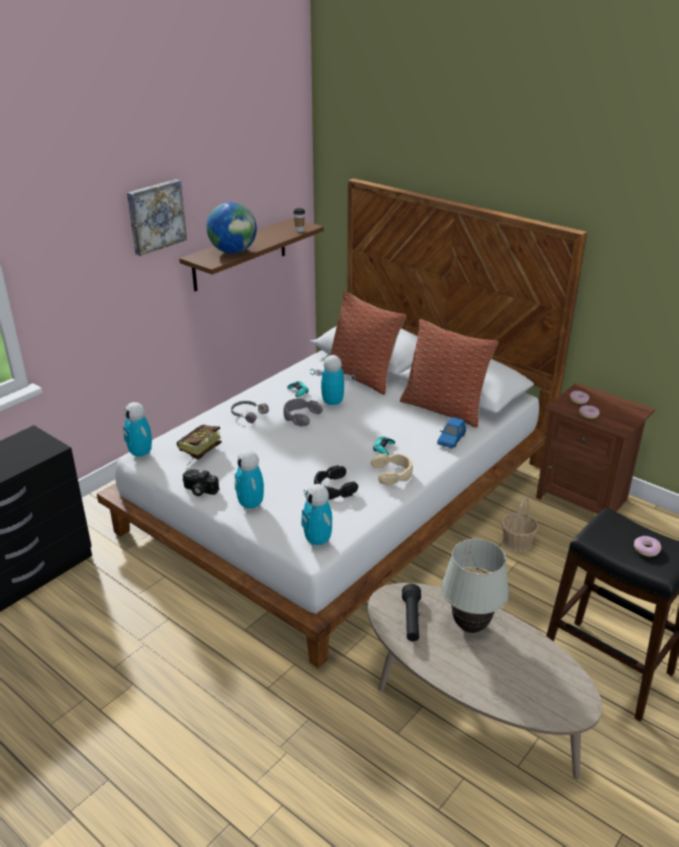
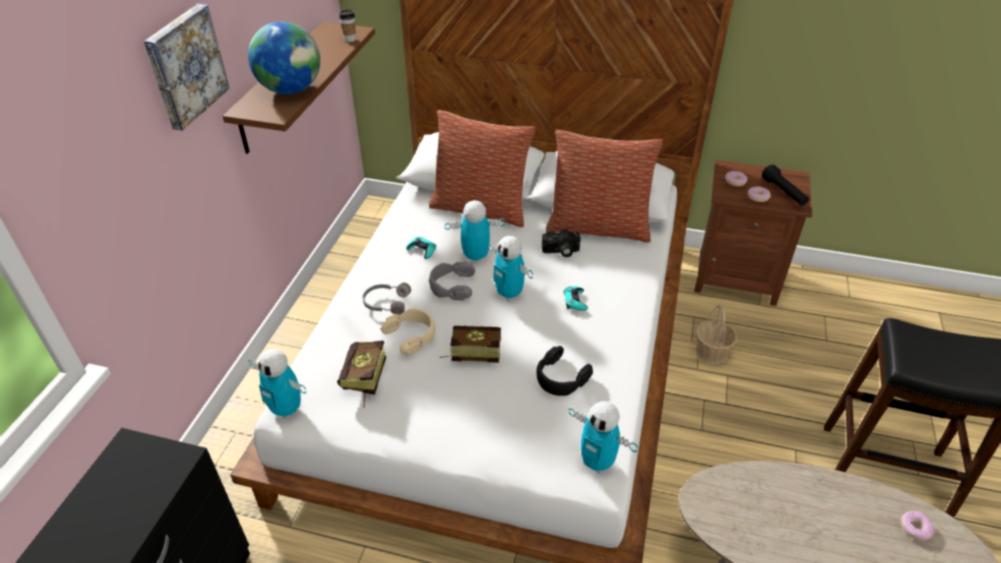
camera: 25 degrees left, 10 degrees up
camera [182,469,219,496] -> camera moved to [542,229,580,257]
toy robot [235,450,264,511] -> toy robot moved to [488,236,533,301]
beige headphones [371,453,413,485] -> beige headphones moved to [381,308,435,355]
black flashlight [402,584,421,641] -> black flashlight moved to [762,165,809,206]
blue toy car [437,417,466,449] -> none
white table lamp [441,539,509,633] -> none
donut [634,536,661,557] -> donut moved to [901,511,935,541]
none -> book [439,325,501,363]

